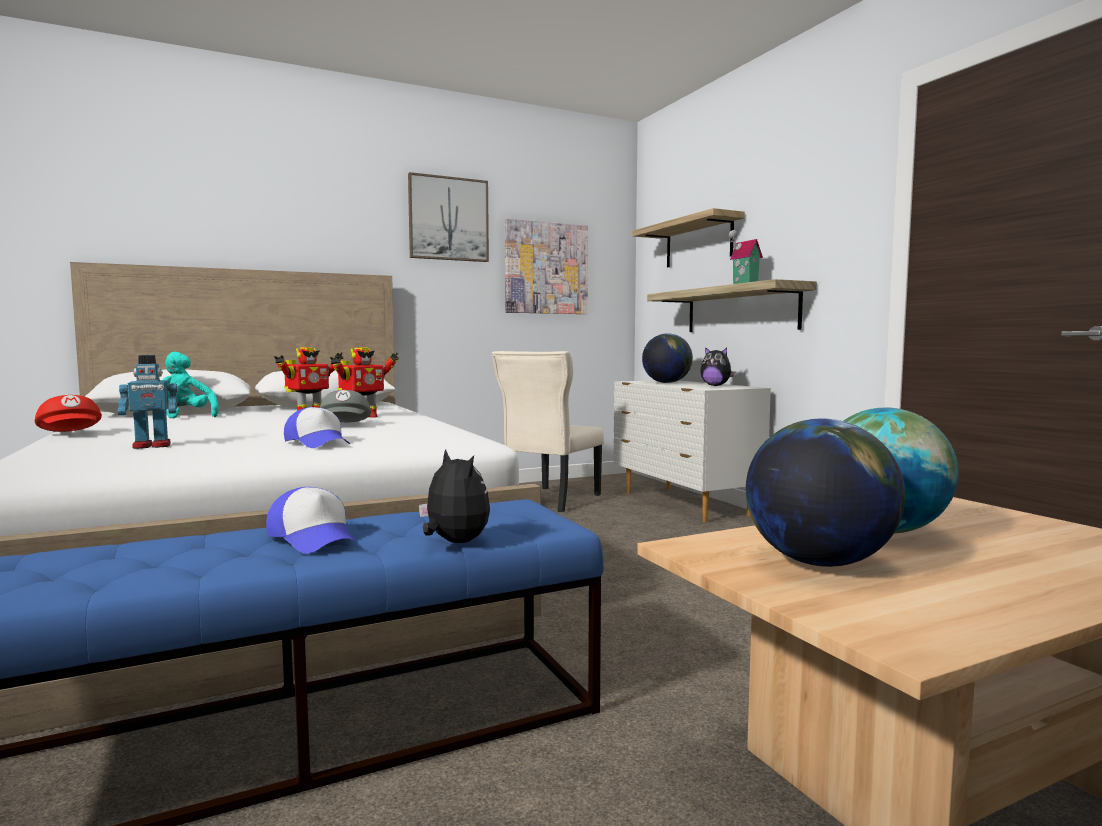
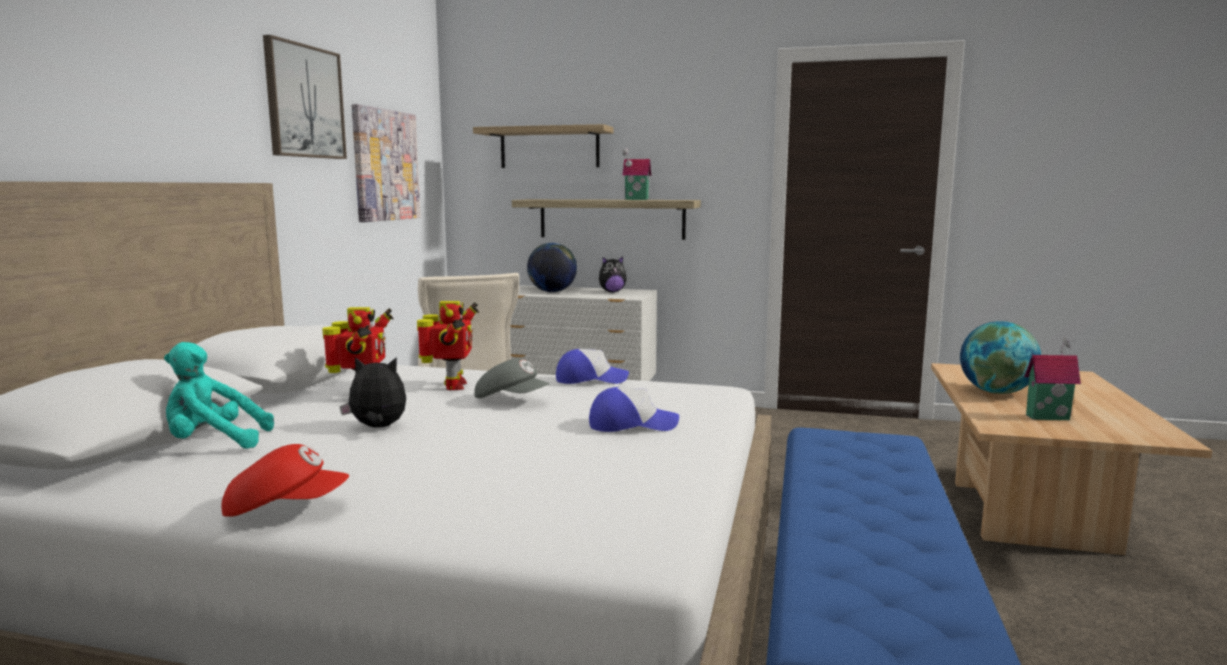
camera: 50 degrees left, 5 degrees up
toy robot [117,355,178,449] -> none
cap [266,487,357,554] -> cap moved to [556,349,629,384]
plush toy [419,449,490,543] -> plush toy moved to [339,357,406,428]
globe [746,418,905,567] -> toy house [1024,336,1081,420]

